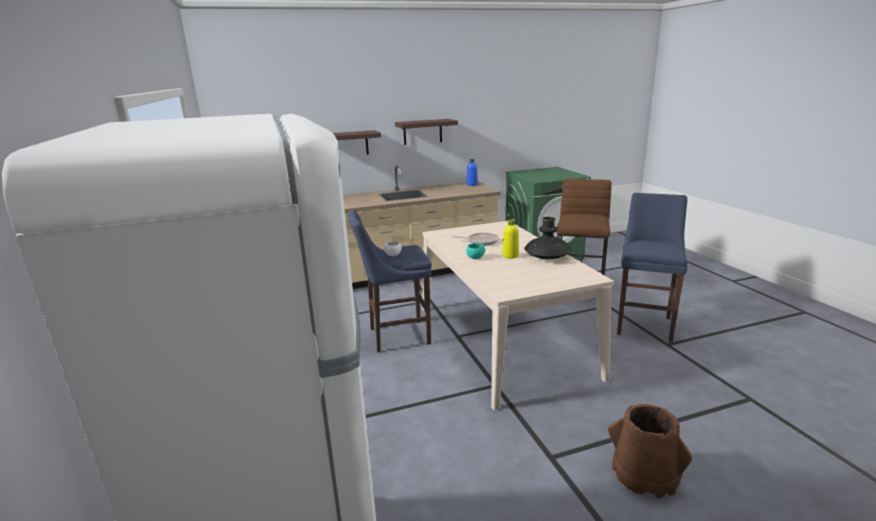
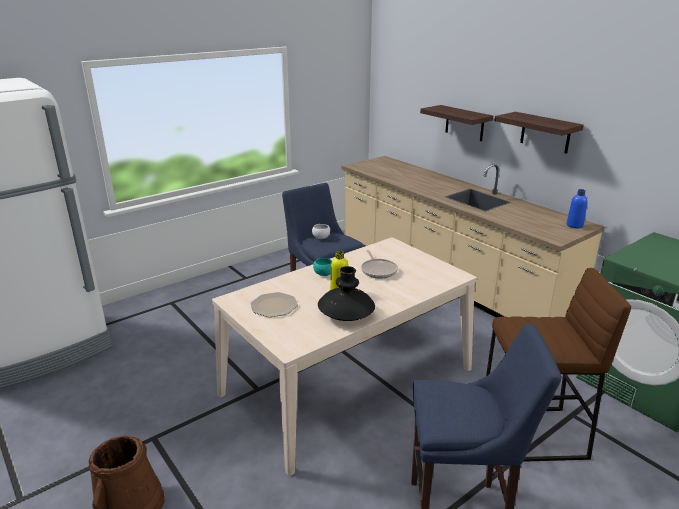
camera: 70 degrees right, 5 degrees up
none -> plate [250,292,298,317]

